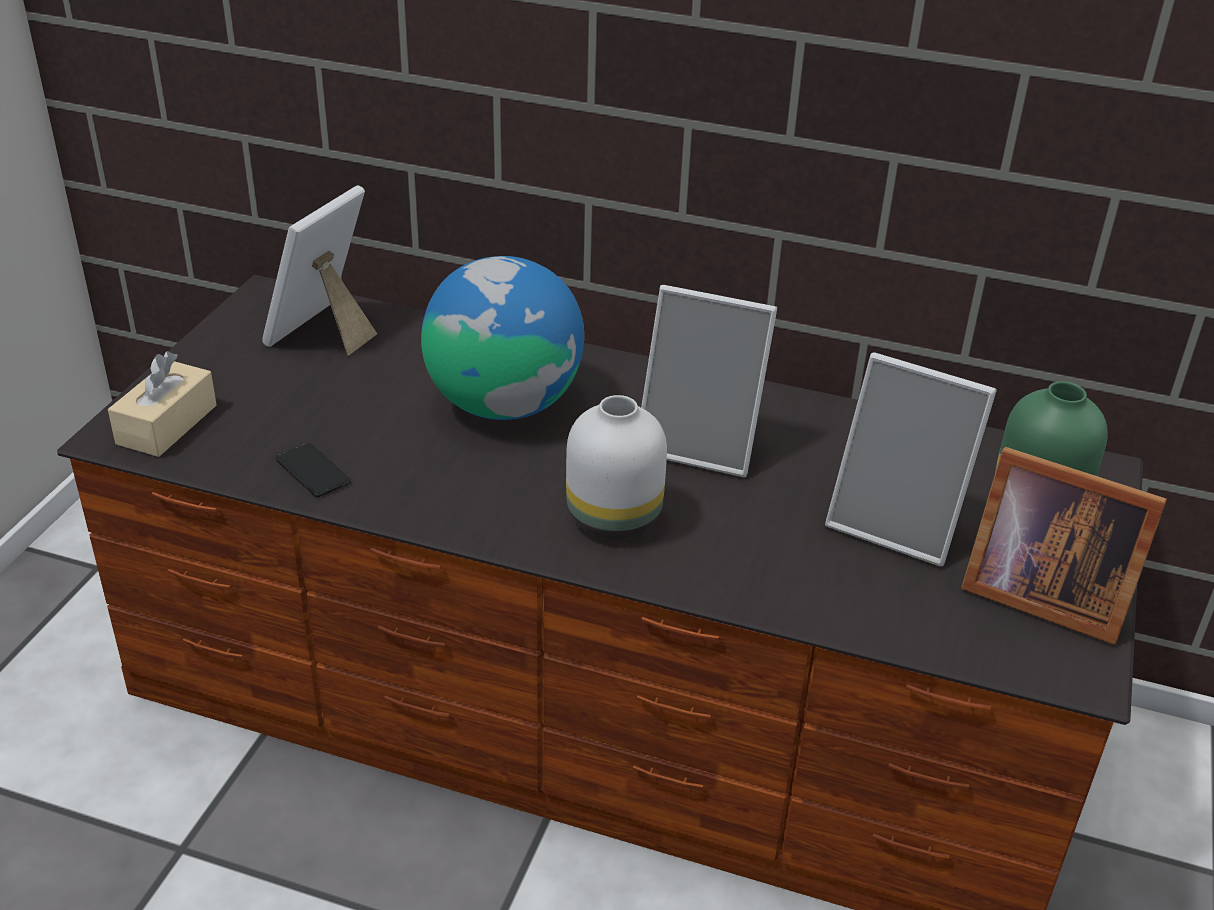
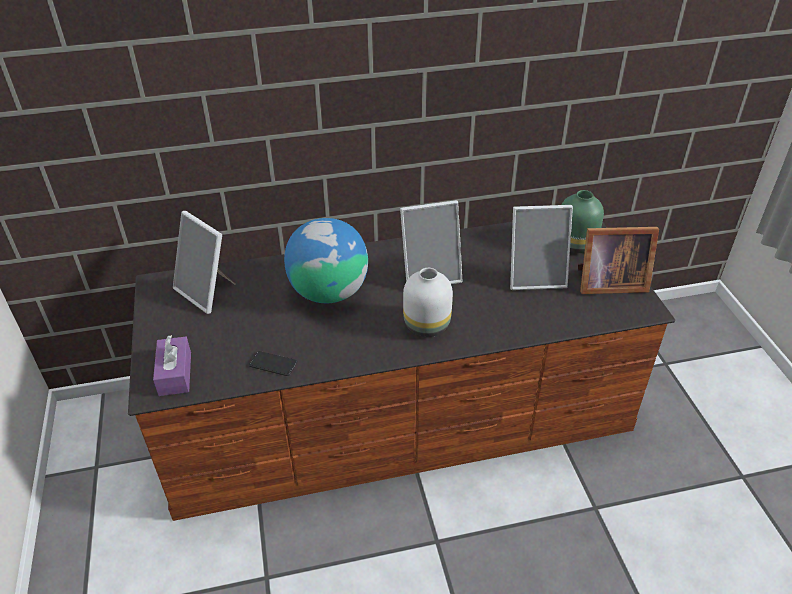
camera: 30 degrees left, 5 degrees up
beige tissue box [108,351,217,457] -> purple tissue box [153,335,191,396]
picture frame [262,185,377,355] -> picture frame turned 45 degrees counterclockwise [173,211,236,314]

